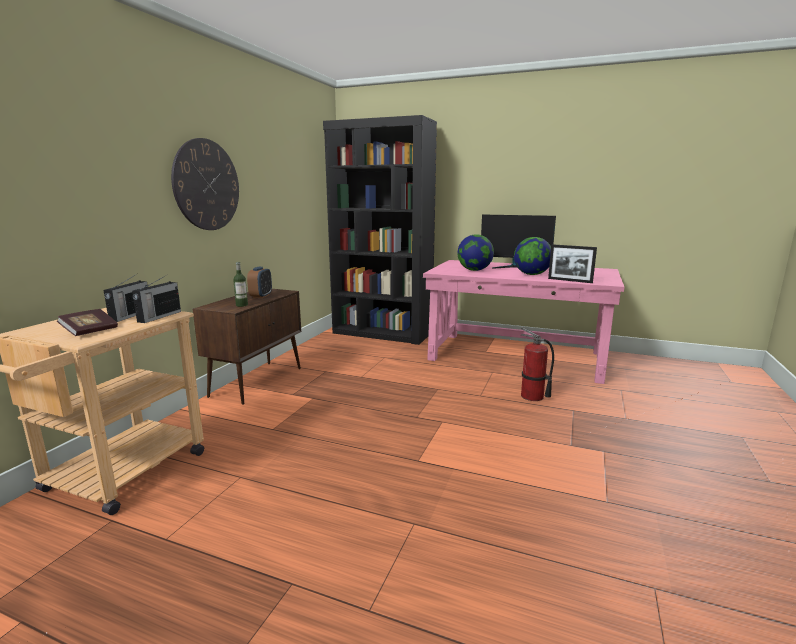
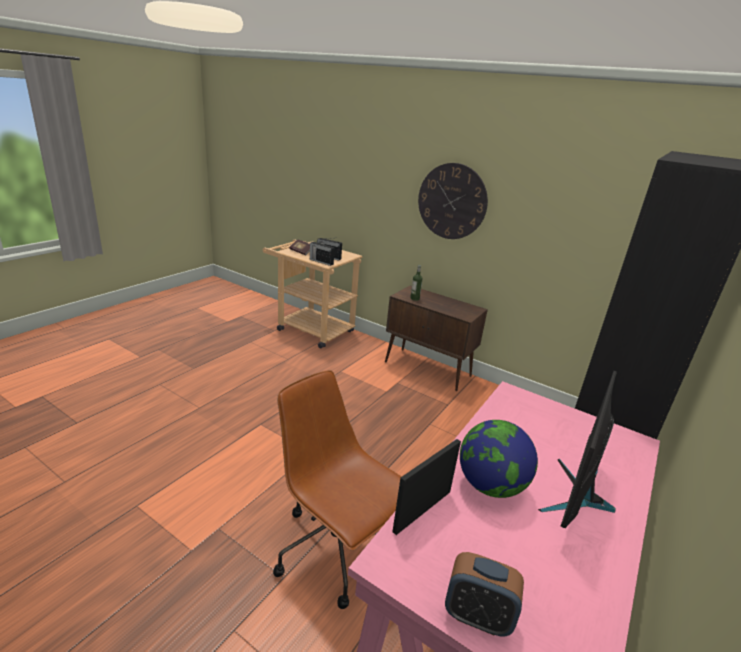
camera: 100 degrees right, 10 degrees up
alarm clock [247,267,272,298] -> alarm clock moved to [445,552,524,636]
globe [458,235,494,271] -> none
fire extinguisher [521,327,554,401] -> brown office chair [273,370,402,609]

